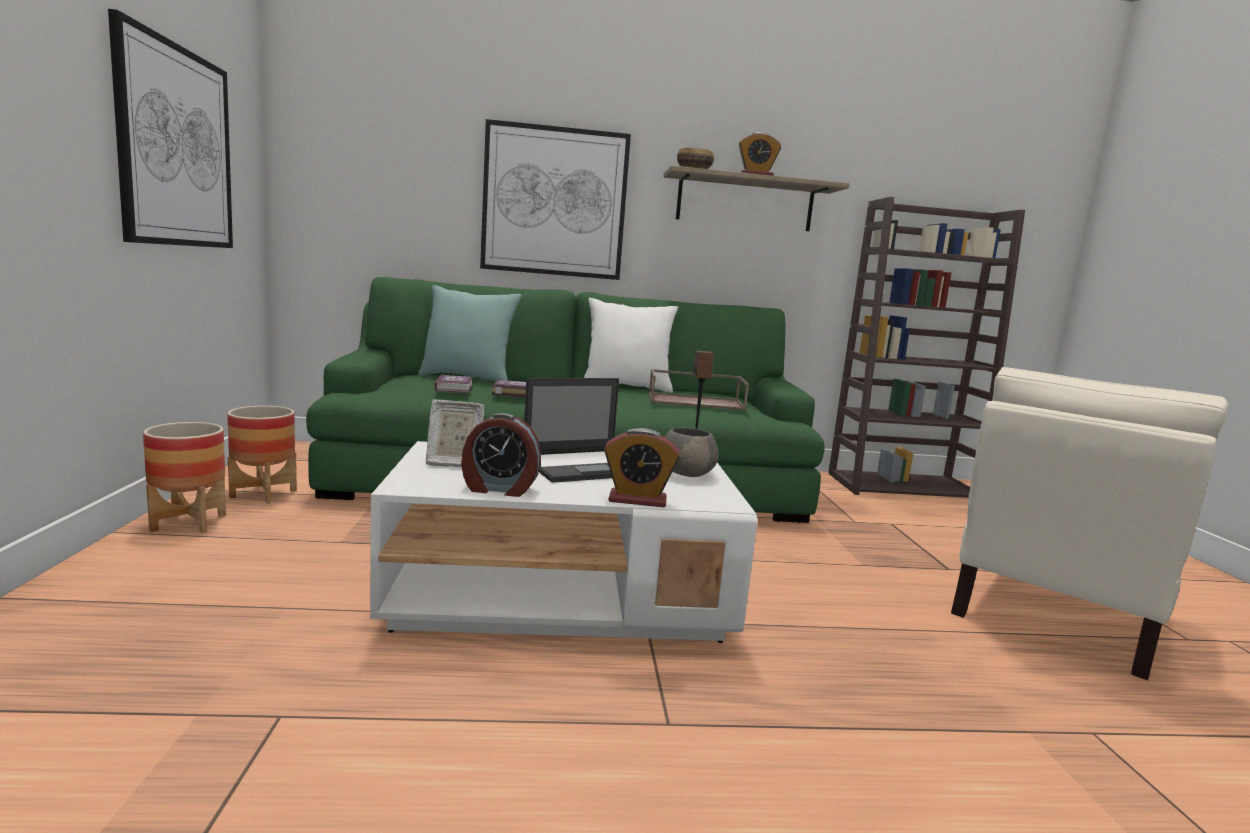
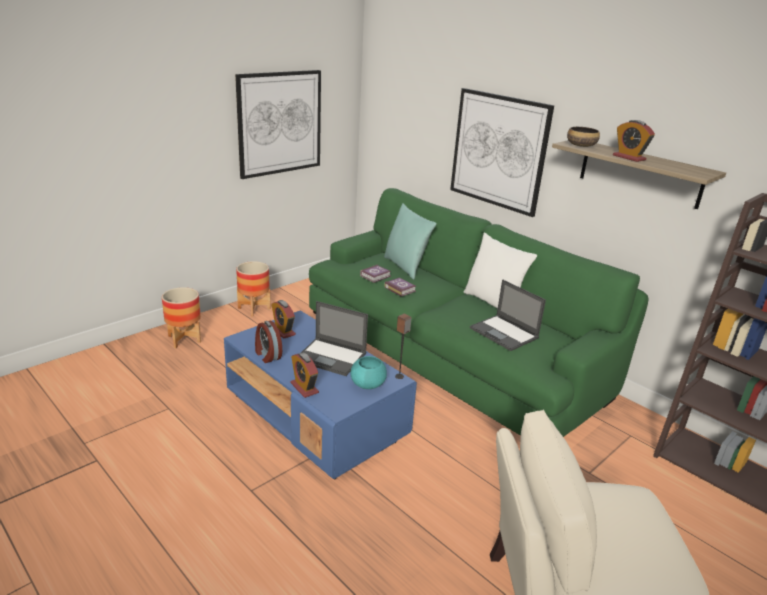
camera: 50 degrees right, 15 degrees up
planter [227,406,297,504] -> planter moved to [162,287,201,348]
white coffee table [370,441,757,643] -> blue coffee table [224,311,417,479]
picture frame [426,399,485,467] -> alarm clock [272,300,296,339]
brown tray [649,369,749,410] -> laptop [470,279,546,351]
grey bowl [664,427,718,477] -> turquoise bowl [350,356,387,389]

